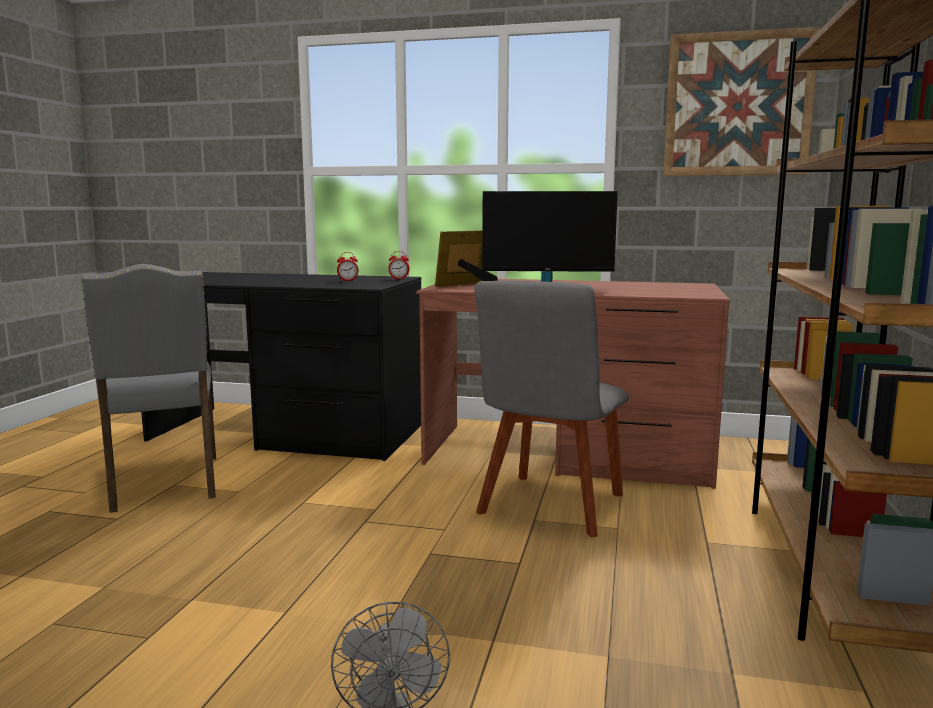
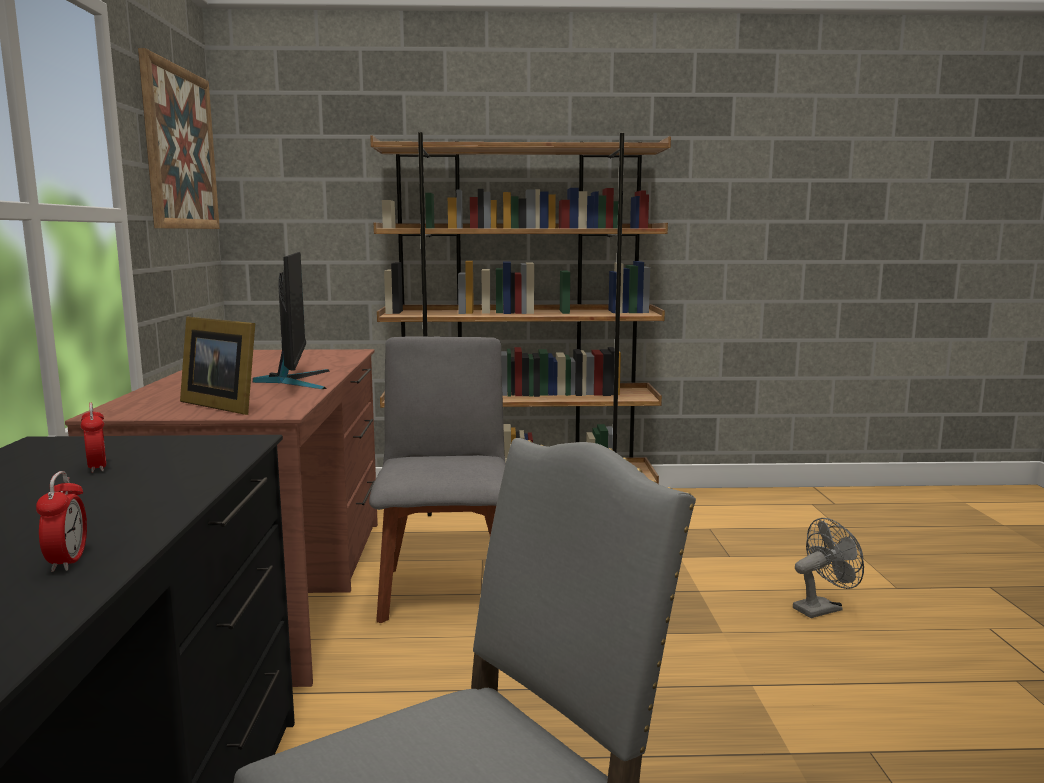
camera: 105 degrees left, 0 degrees up
alarm clock [388,251,410,279] -> alarm clock moved to [36,471,87,572]
grey chair [474,280,629,537] -> grey chair turned 105 degrees counterclockwise [369,336,506,623]

